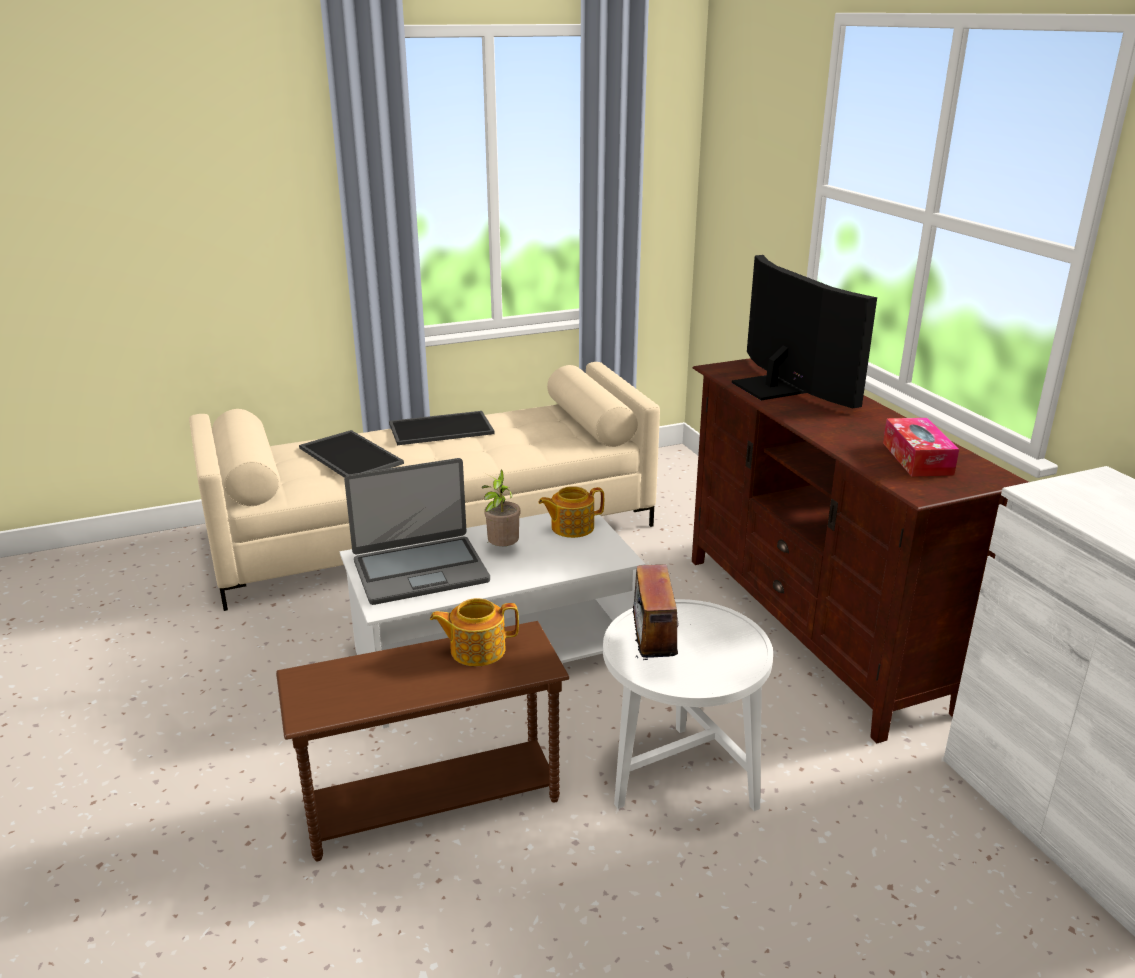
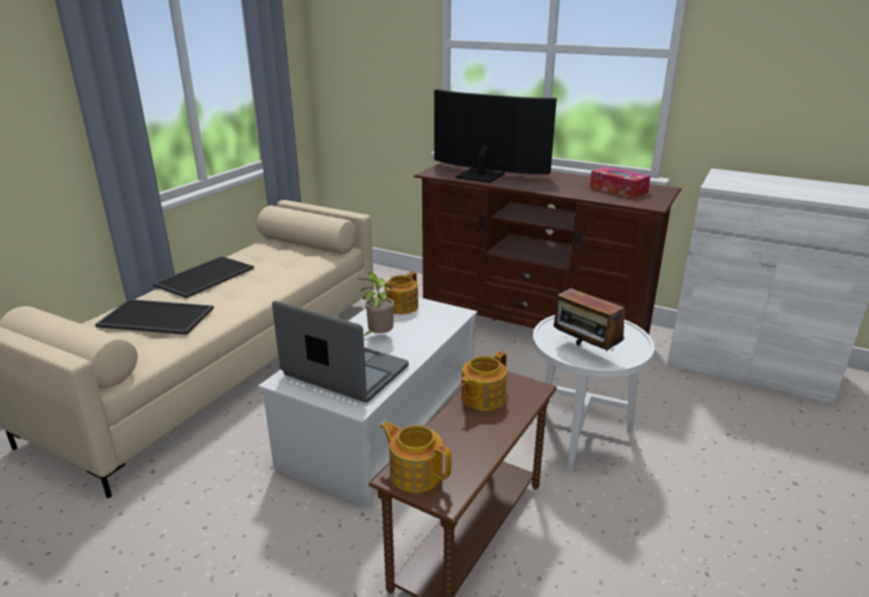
camera: 40 degrees left, 0 degrees up
laptop [344,458,490,605] -> laptop turned 90 degrees counterclockwise [272,301,409,403]
none -> teapot [380,422,452,493]

